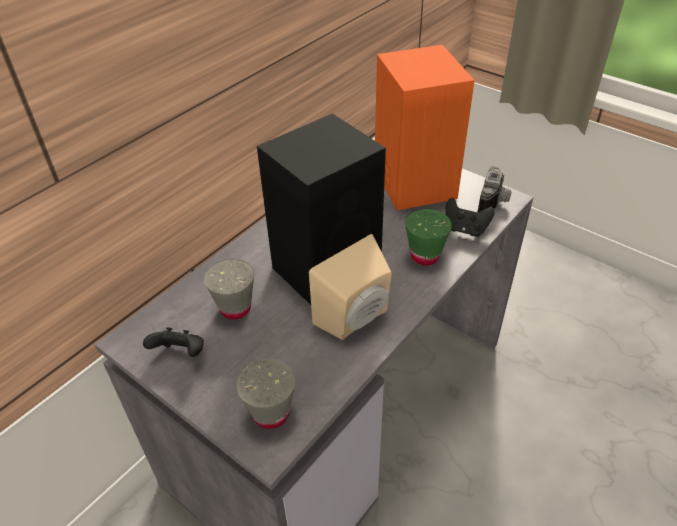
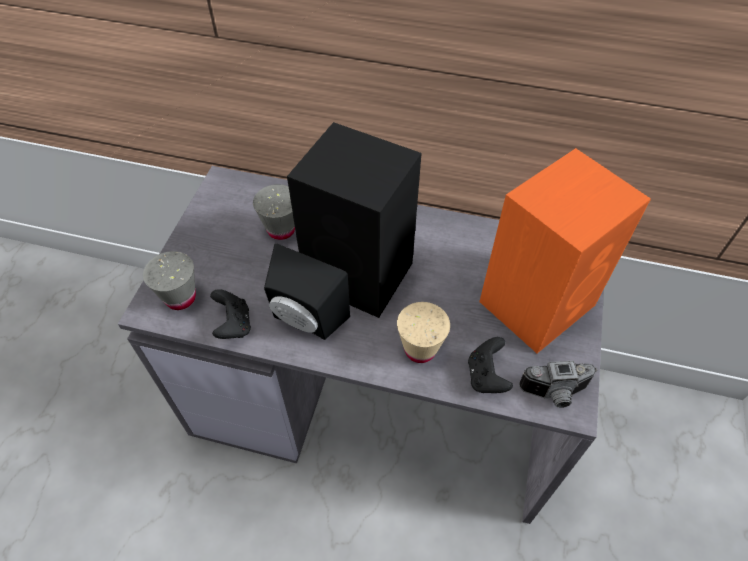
camera: 65 degrees right, 10 degrees up
black game controller [143,327,204,357] -> black game controller moved to [210,289,251,339]
beige speaker [309,234,392,340] -> black speaker [264,243,350,340]
green cup [405,209,452,265] -> beige cup [397,302,450,363]

